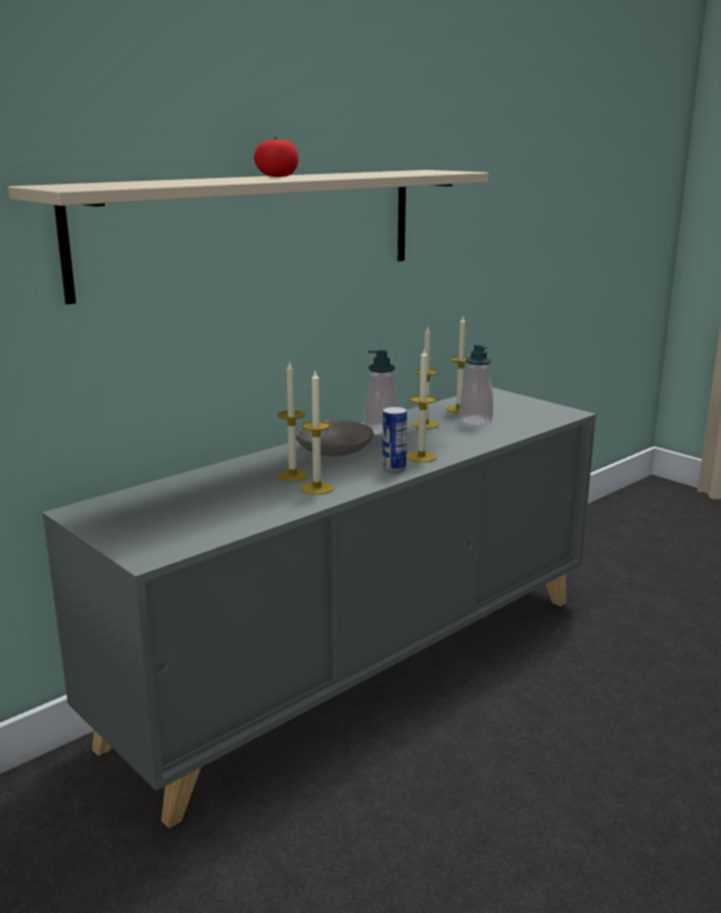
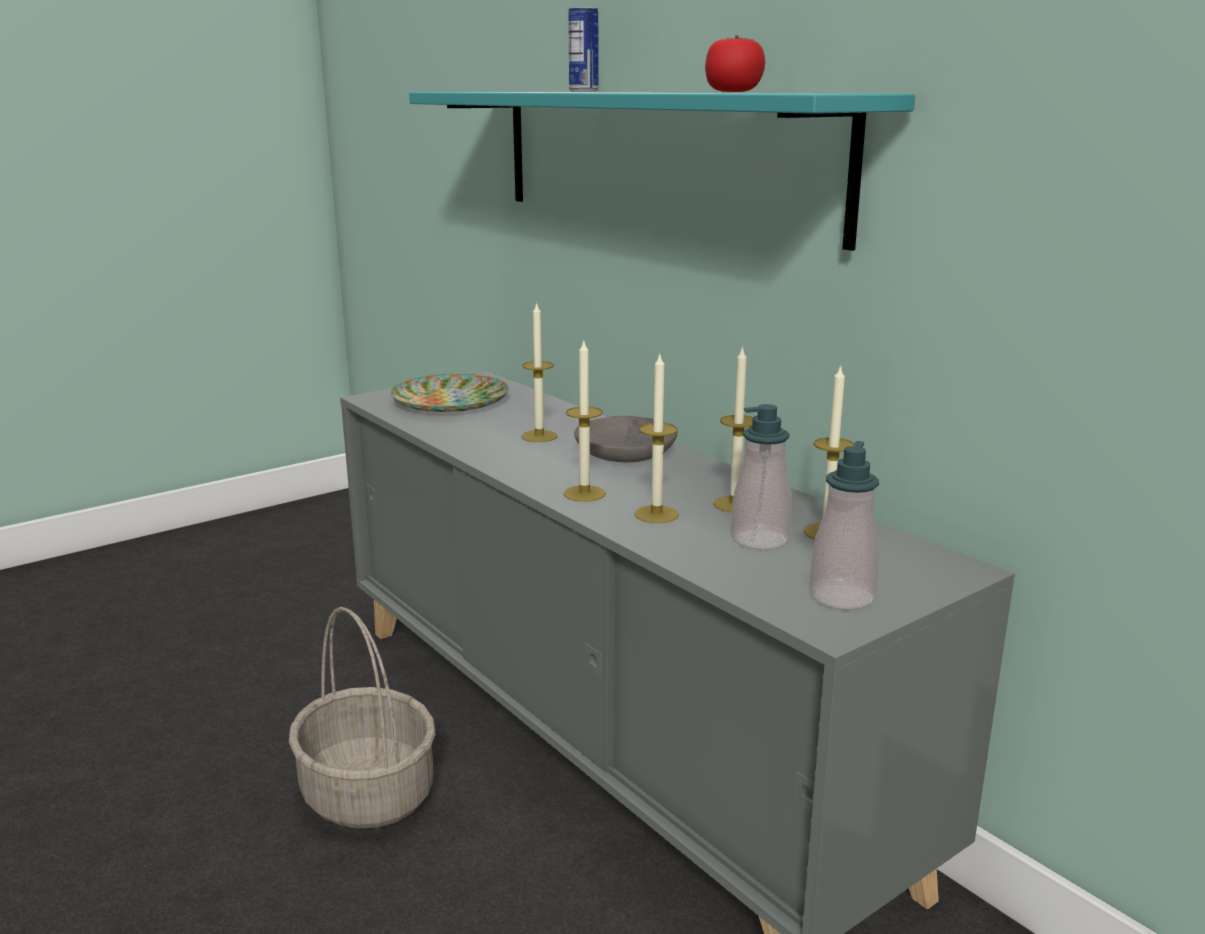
camera: 95 degrees right, 0 degrees up
beige shelf [8,170,488,305] -> turquoise shelf [409,92,915,251]
tomato [254,137,298,177] -> tomato moved to [705,35,765,92]
candle [301,371,334,495] -> candle moved to [635,355,679,523]
soap dispenser [364,350,398,435] -> soap dispenser moved to [809,441,880,610]
can [382,406,407,473] -> can moved to [568,7,598,91]
none -> basket [289,607,436,829]
none -> plate [390,374,509,412]

